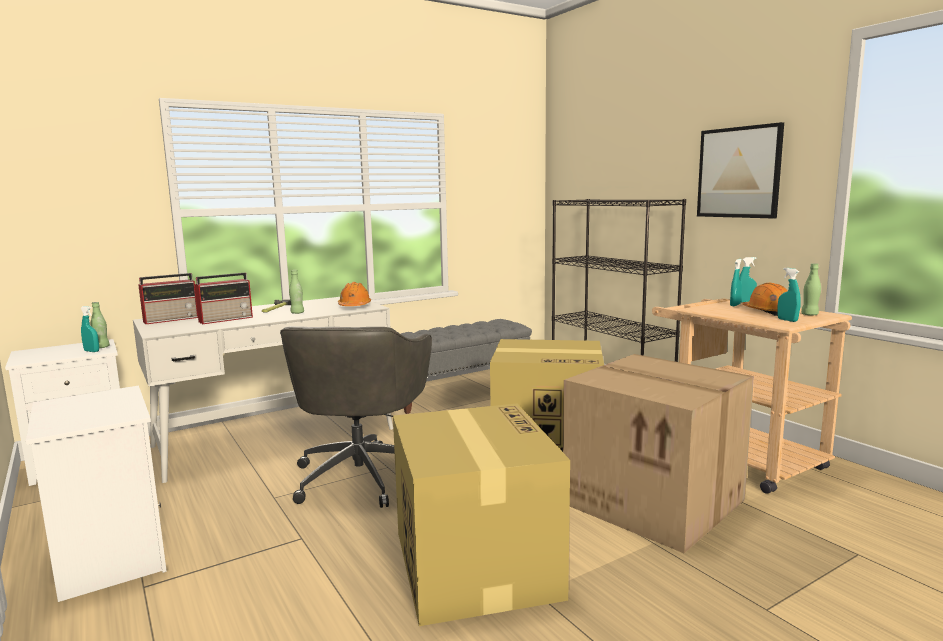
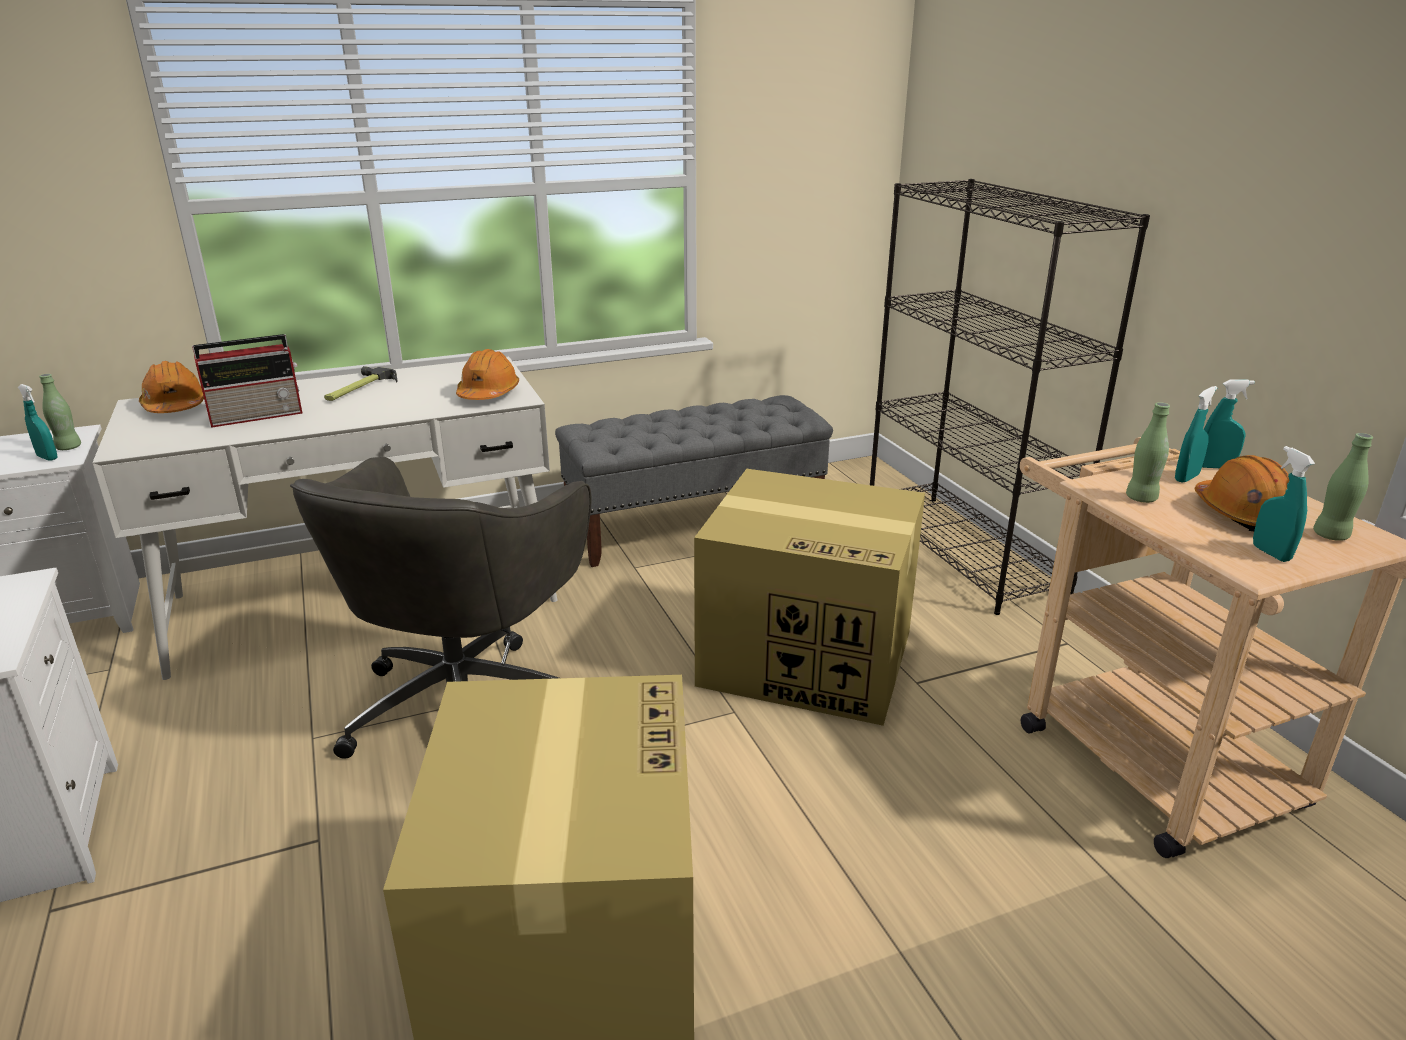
camera: 10 degrees right, 15 degrees up
radio [138,273,198,324] -> orange hard hat [139,361,204,413]
green bottle [289,270,304,314] -> green bottle moved to [1126,402,1170,503]
cardboard box [563,354,754,553] -> none
picture [697,122,784,219] -> none

